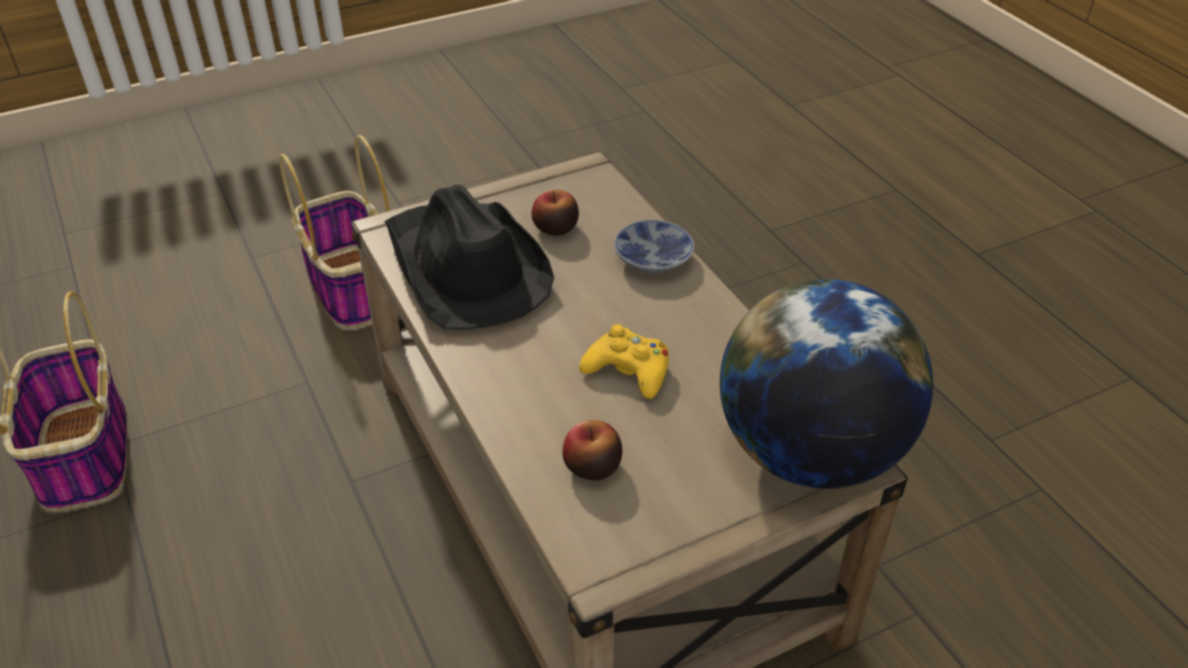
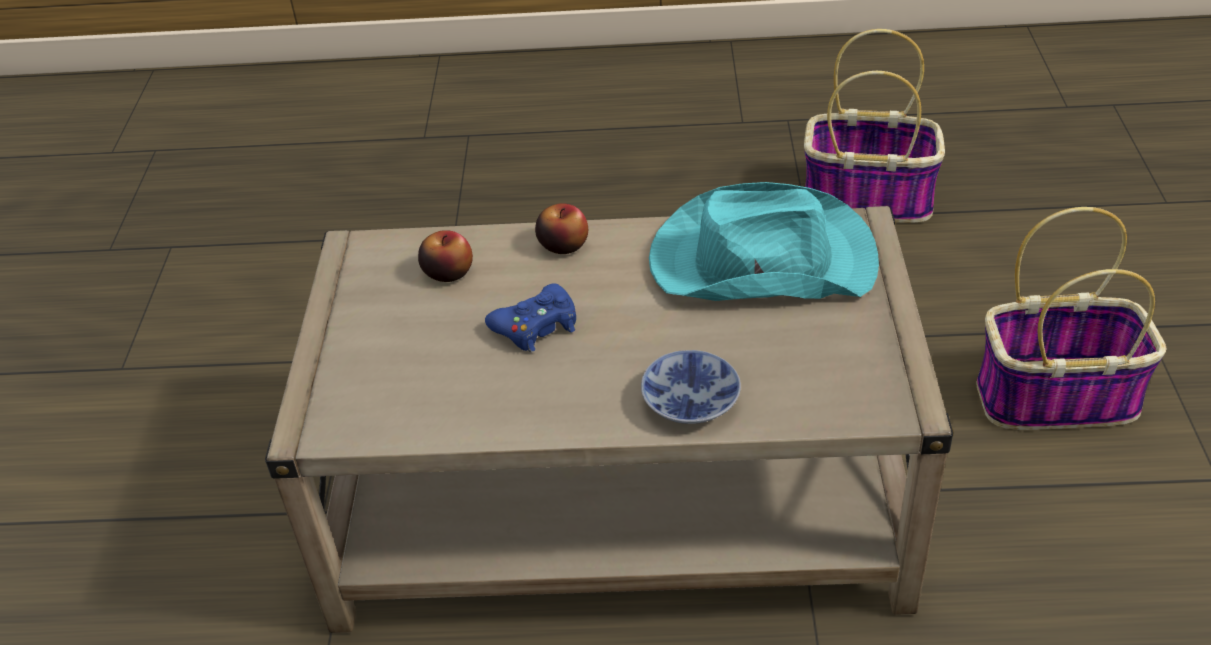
camera: 120 degrees right, 0 degrees up
black hat [384,184,554,330] -> turquoise hat [649,182,879,301]
apple [532,190,579,236] -> apple moved to [535,203,588,254]
yellow game controller [579,324,669,399] -> blue game controller [485,283,576,352]
globe [720,279,933,489] -> none

